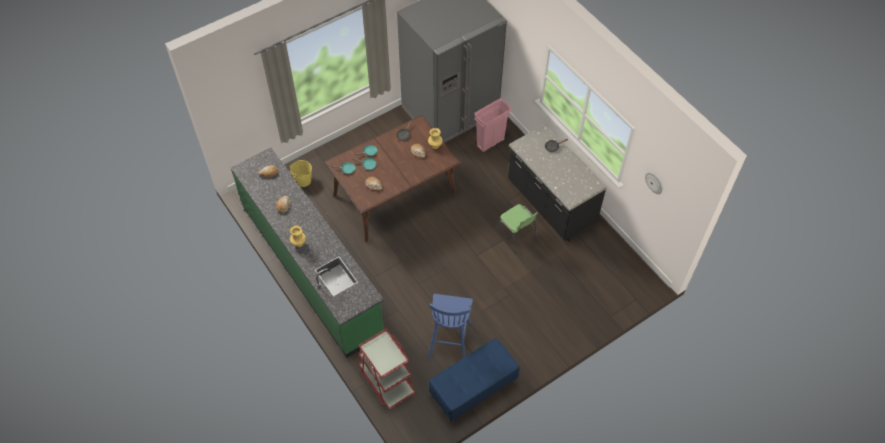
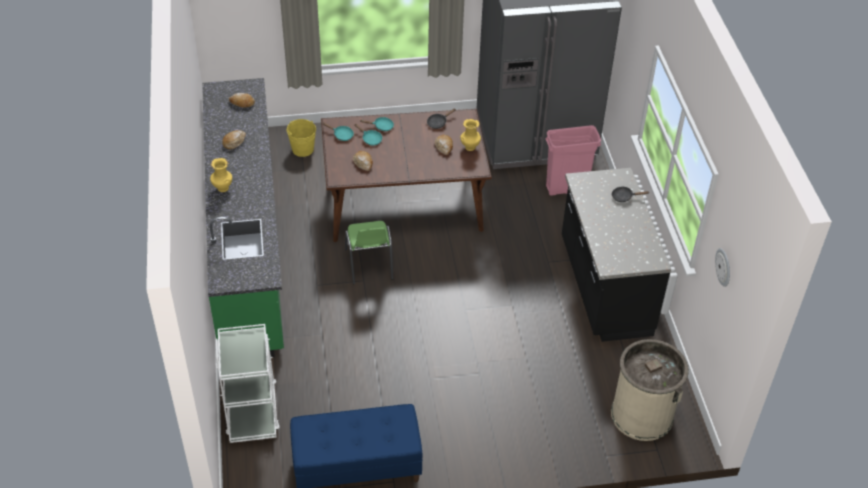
camera: 25 degrees right, 10 degrees down
red cart [358,329,416,410] -> white cart [215,324,280,443]
blue stool [428,294,473,358] -> none
green chair [494,204,538,253] -> green chair moved to [345,221,393,285]
none -> beige trash can [611,339,689,441]

